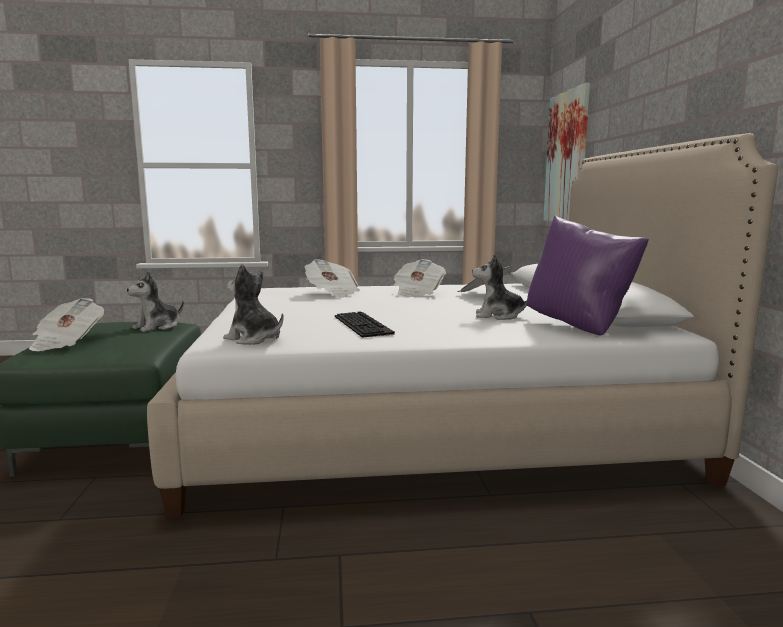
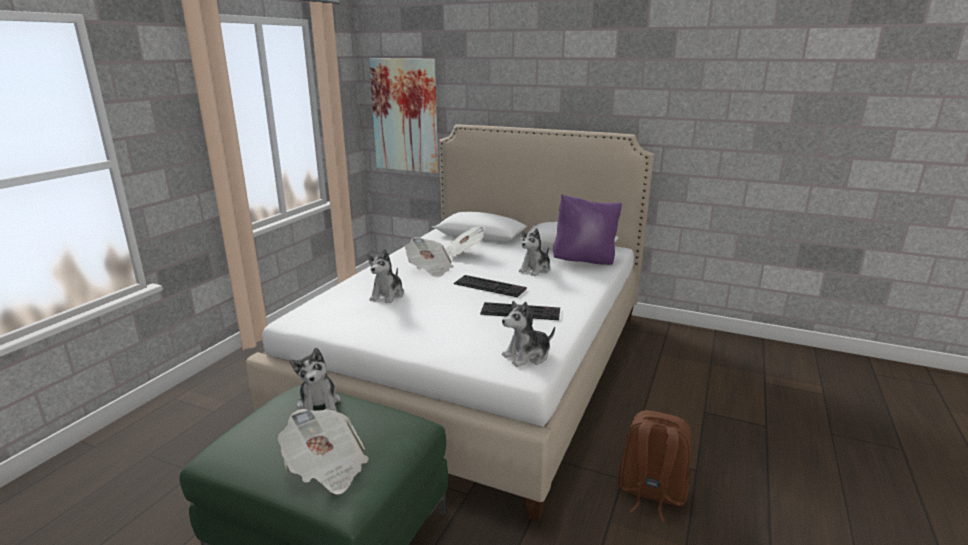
camera: 60 degrees left, 10 degrees up
newspaper [304,259,360,298] -> plush toy [367,249,404,303]
none -> keyboard [454,275,527,297]
none -> brown backpack [618,410,691,522]

